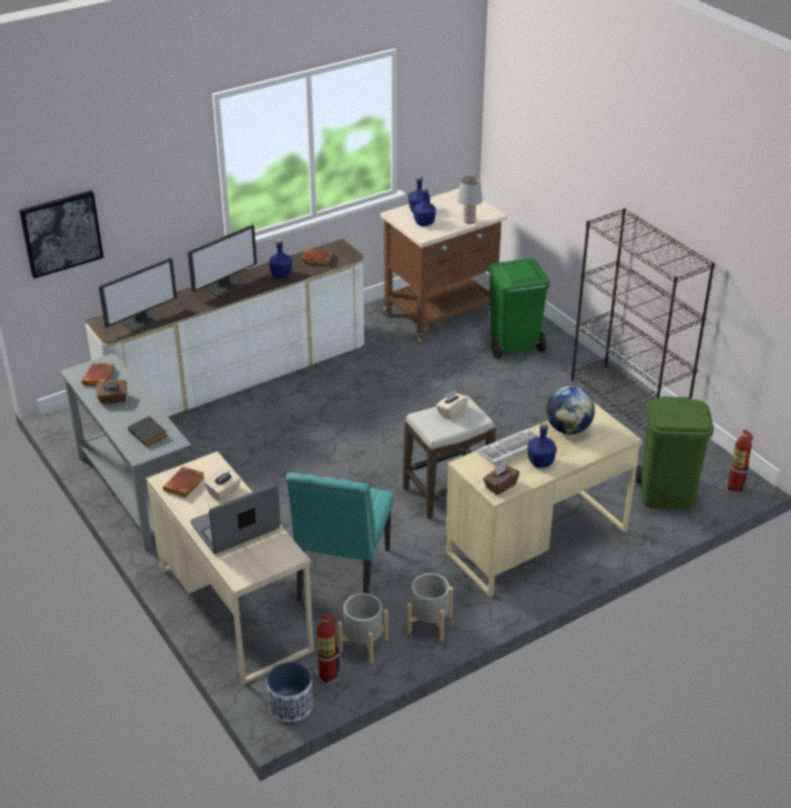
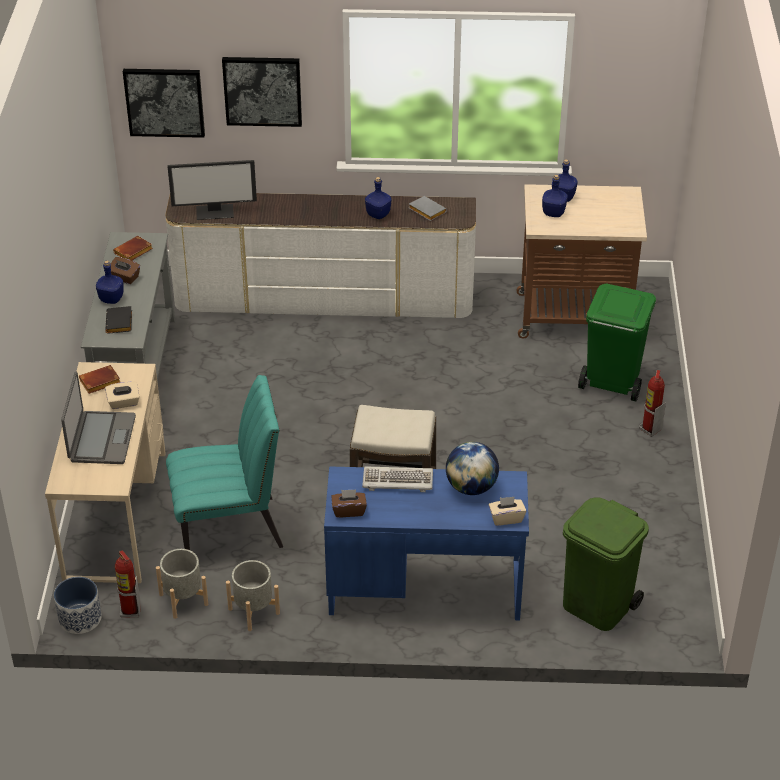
camera: 35 degrees right, 5 degrees up
monitor [187,224,257,297] -> none
laptop [191,483,281,554] -> laptop turned 90 degrees clockwise [61,371,136,464]
turquoise chair [286,472,394,603] -> turquoise chair turned 150 degrees counterclockwise [166,375,283,550]
brown book [301,249,333,265] -> grey book [409,196,447,221]
beige tissue box [436,390,469,419] -> beige tissue box moved to [489,496,526,526]
beige desk [446,403,642,597] -> blue desk [324,466,529,620]
grey table lamp [457,176,482,224] -> none
blue bottle [528,422,557,468] -> blue bottle moved to [96,261,123,304]
black bookcase [571,208,715,431] -> none
fire extinguisher [726,430,754,495] -> fire extinguisher moved to [639,370,666,437]
none -> picture [222,57,302,127]

